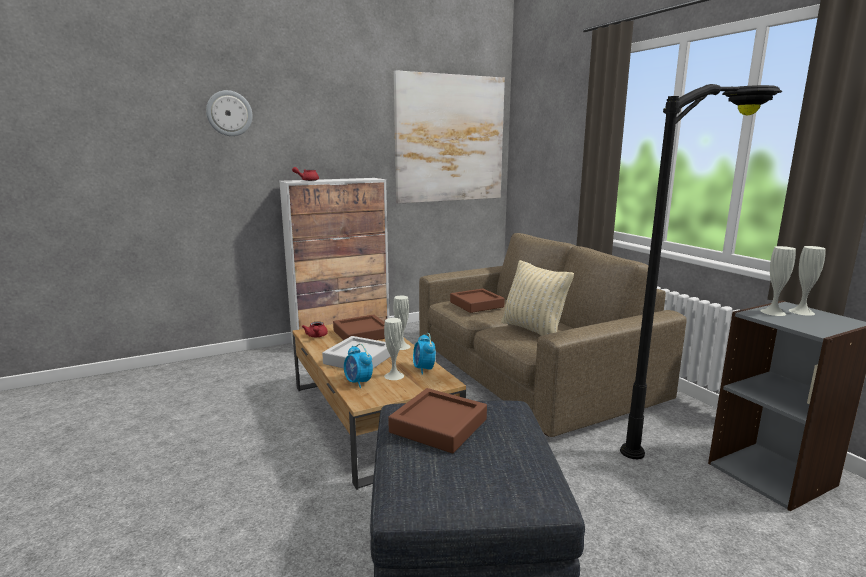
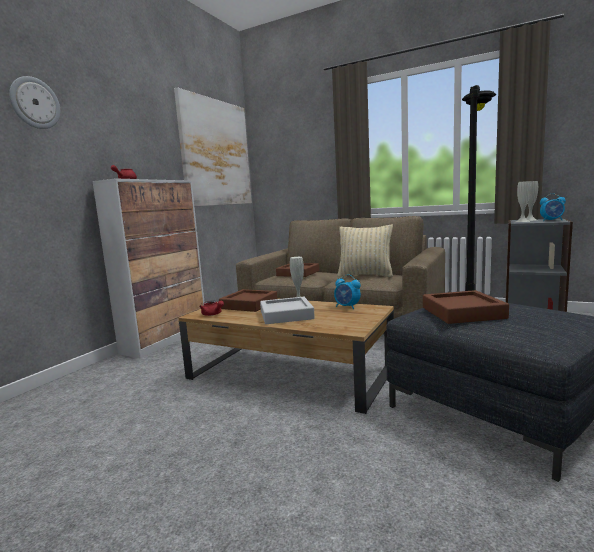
camera: 35 degrees left, 5 degrees down
alarm clock [344,344,373,388] -> alarm clock moved to [540,193,566,221]
white vase [384,318,404,380] -> none

